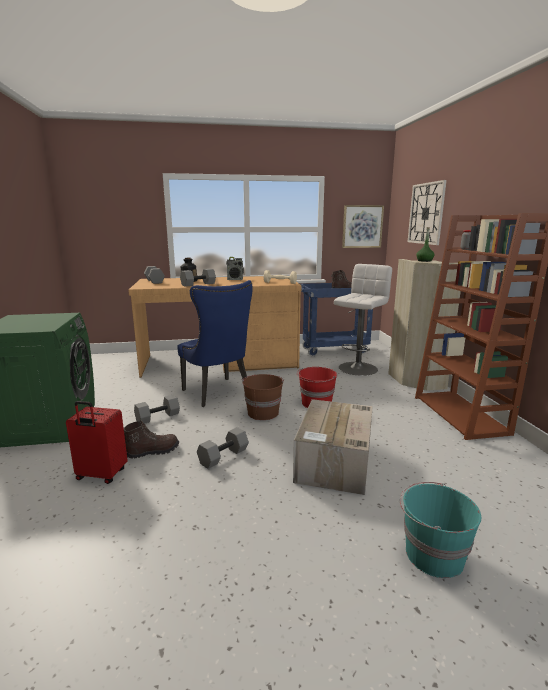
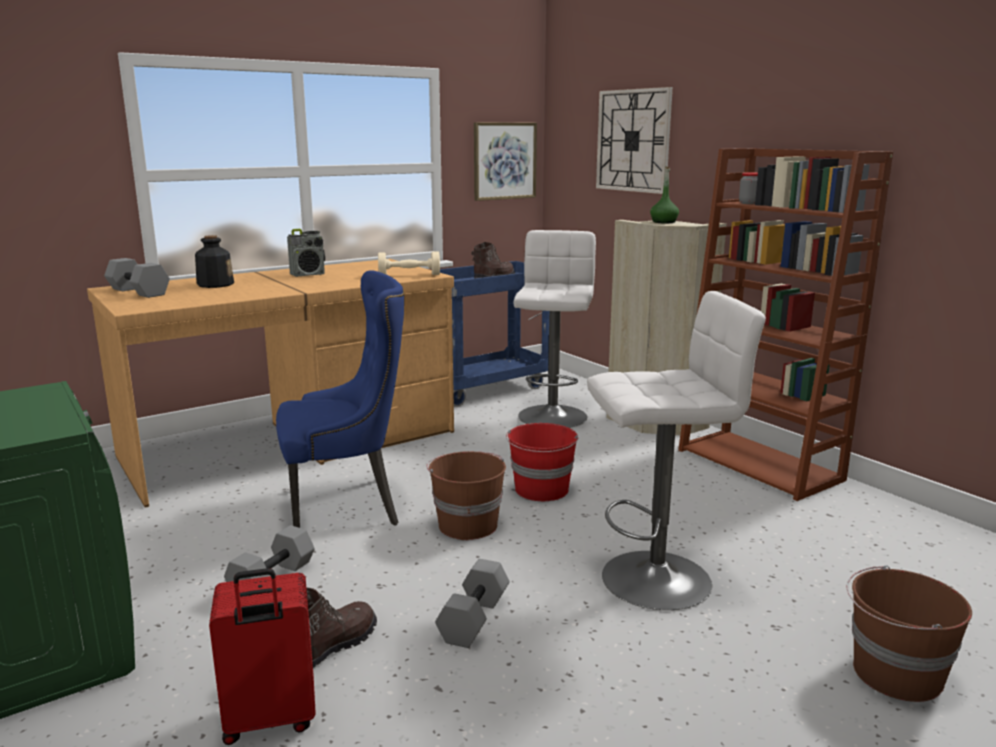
camera: 25 degrees left, 0 degrees up
blue chair [177,280,252,407] -> blue chair turned 45 degrees counterclockwise [276,270,404,528]
grey dumbbell [180,269,216,287] -> none
cardboard box [293,399,373,495] -> white stool [587,291,766,610]
turquoise bucket [400,482,481,578] -> brown bucket [847,565,972,702]

